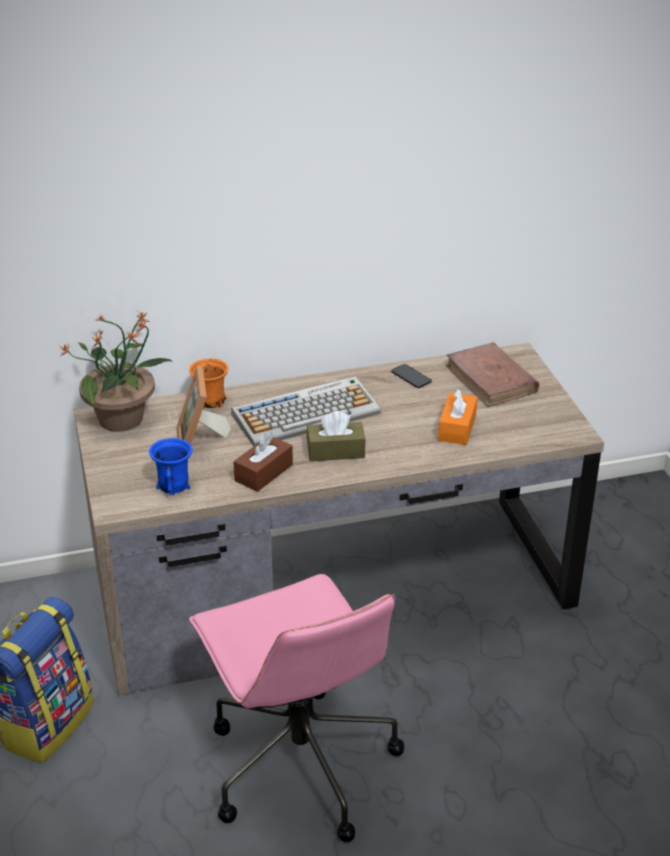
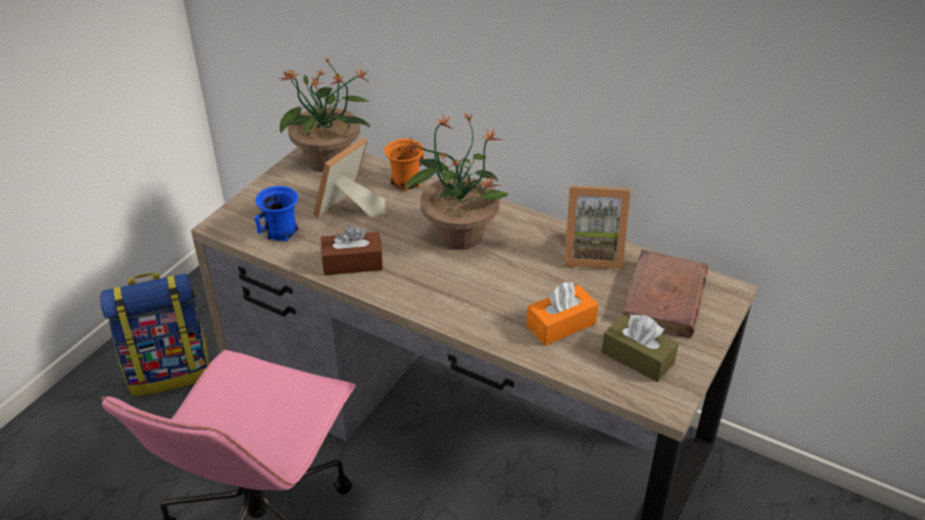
camera: 45 degrees right, 5 degrees up
keyboard [231,376,381,446] -> potted plant [405,113,509,250]
brown tissue box [307,411,366,461] -> brown tissue box moved to [602,314,679,382]
phone [391,364,432,388] -> picture frame [564,186,631,270]

